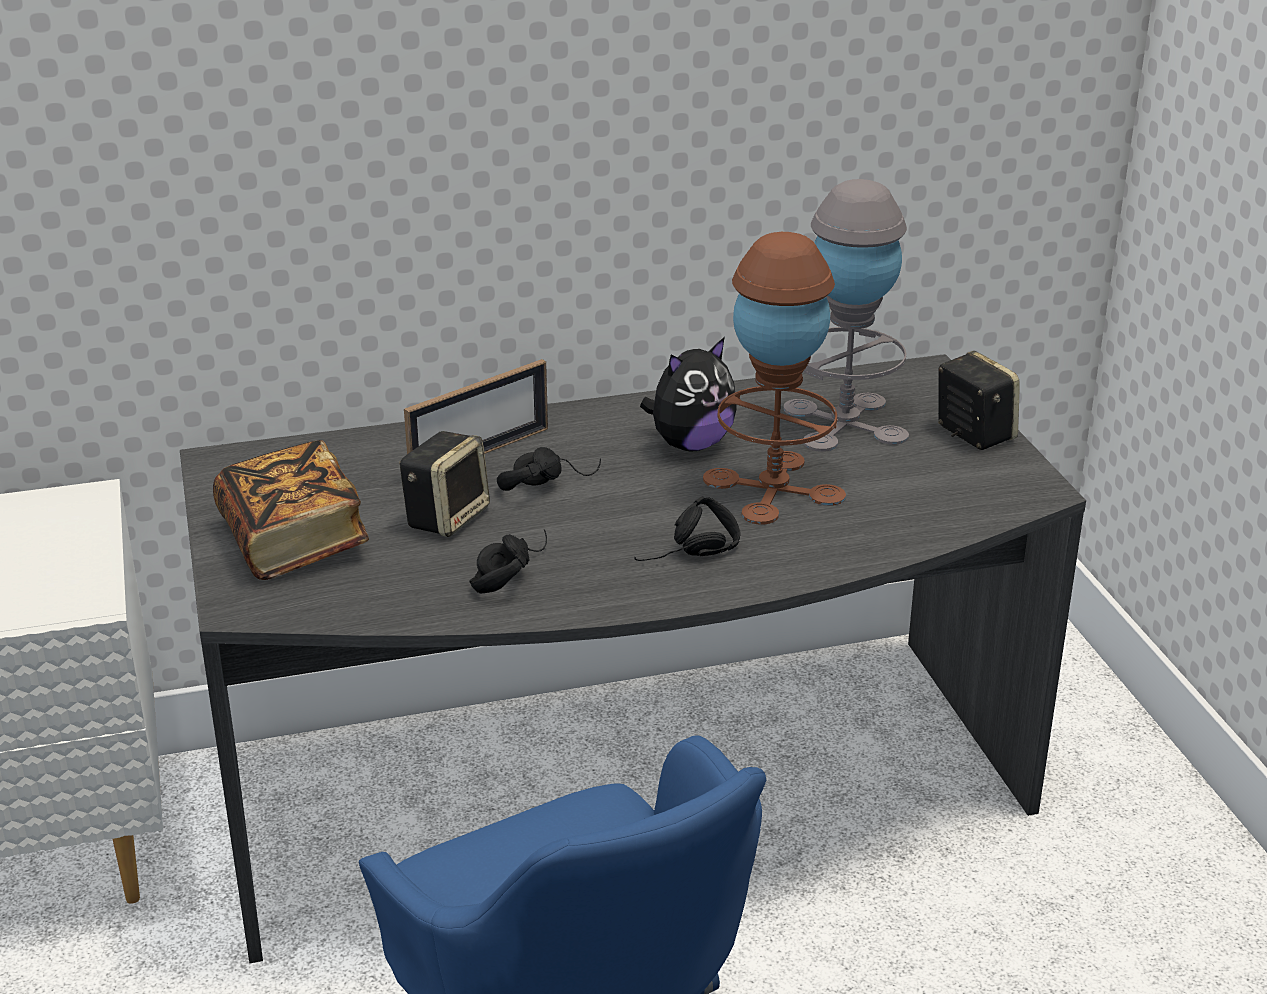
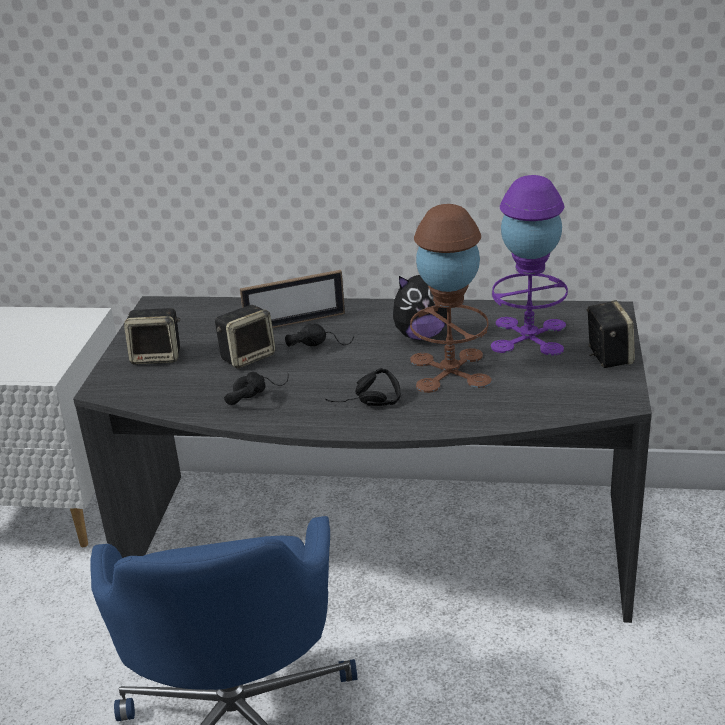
camera: 25 degrees right, 0 degrees up
book [213,440,369,580] -> speaker [124,308,180,365]
grey table lamp [783,179,909,452] -> purple table lamp [491,175,568,356]

